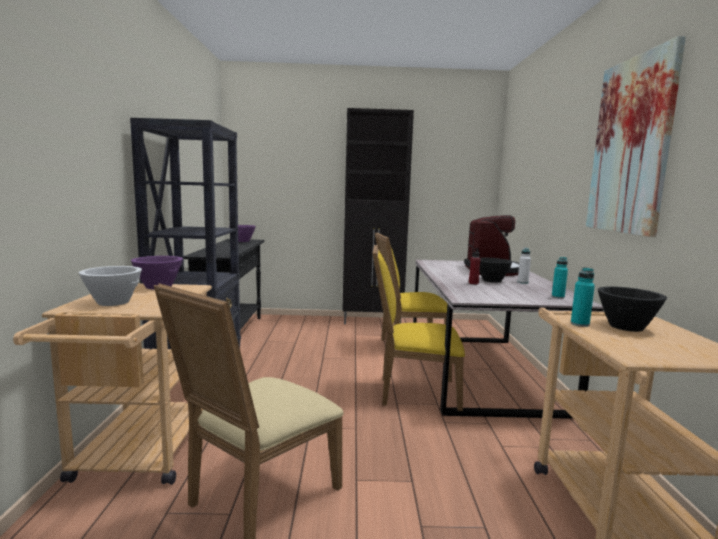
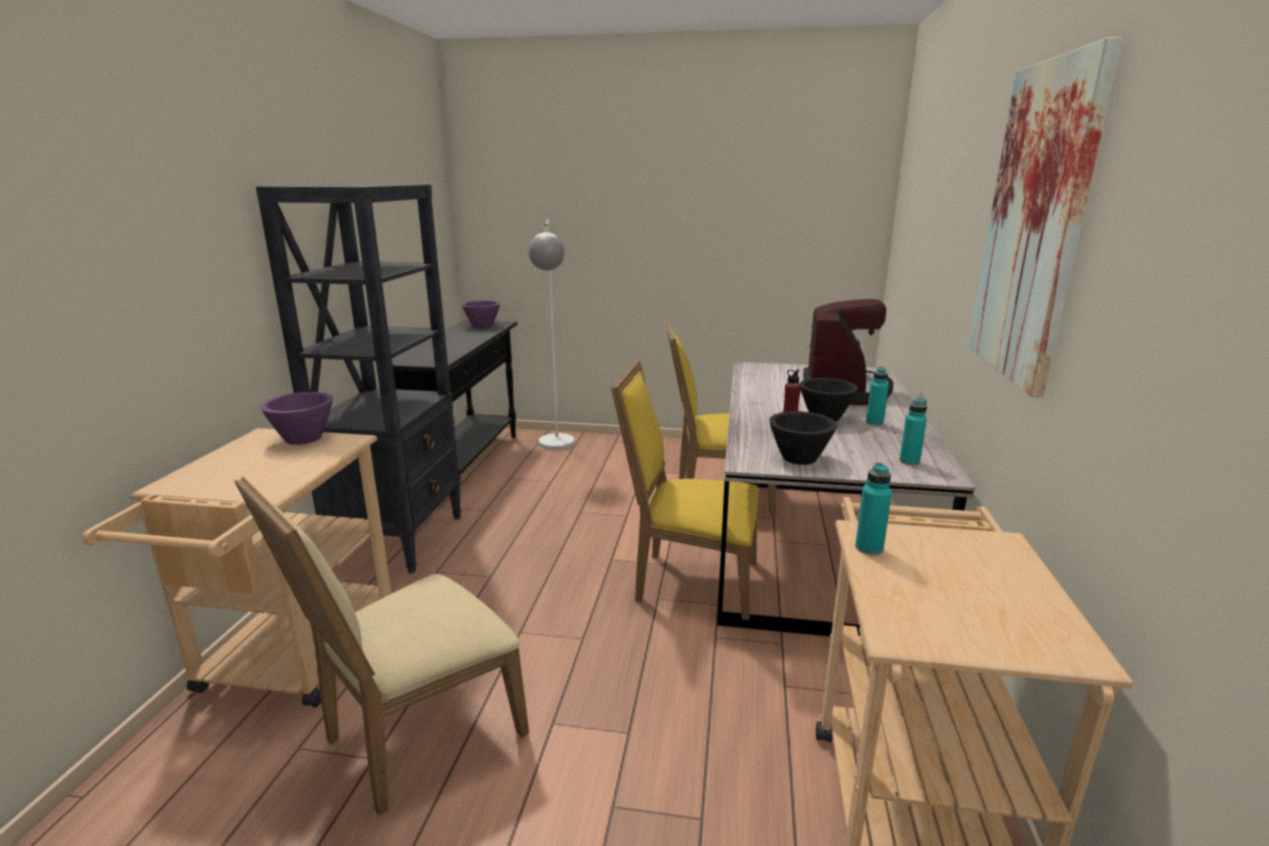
camera: 10 degrees right, 10 degrees up
white bowl [79,266,142,306] -> none
black cabinet [342,108,414,324] -> none
white bottle [518,247,531,284] -> turquoise bottle [866,367,889,426]
black bowl [598,287,667,332] -> black bowl moved to [769,411,837,465]
none -> white floor lamp [529,219,575,450]

